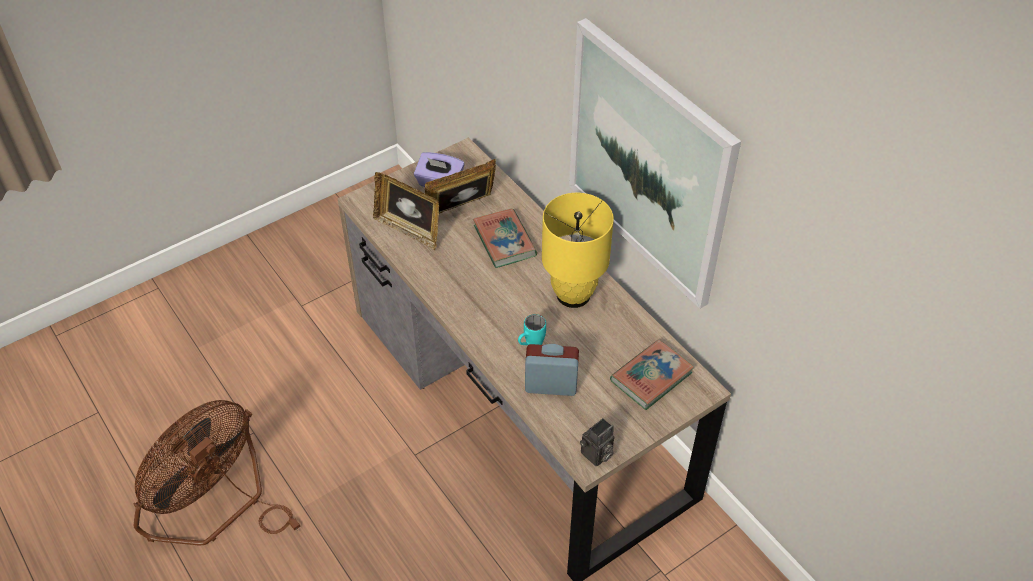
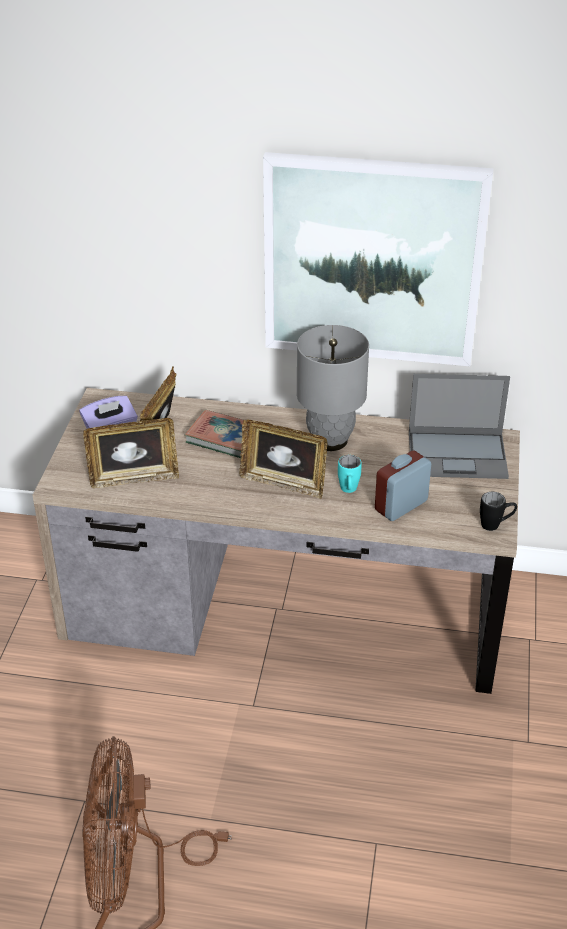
camera: 45 degrees left, 10 degrees down
yellow table lamp [542,193,614,308] -> grey table lamp [297,325,369,451]
camera [580,418,614,467] -> black mug [480,492,517,531]
book [610,339,694,410] -> laptop [409,374,510,479]
none -> picture frame [240,420,327,499]

